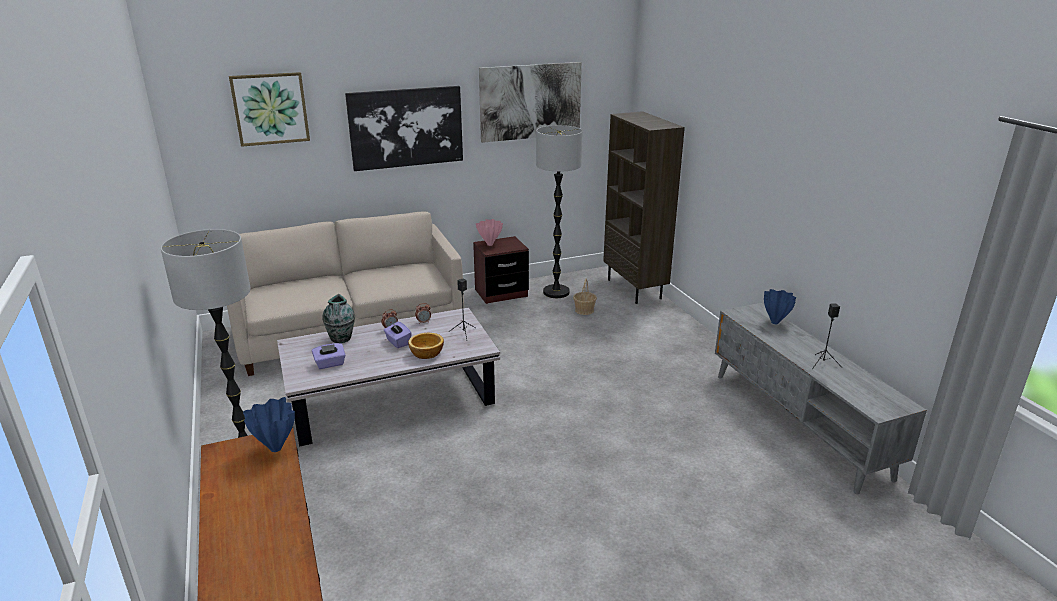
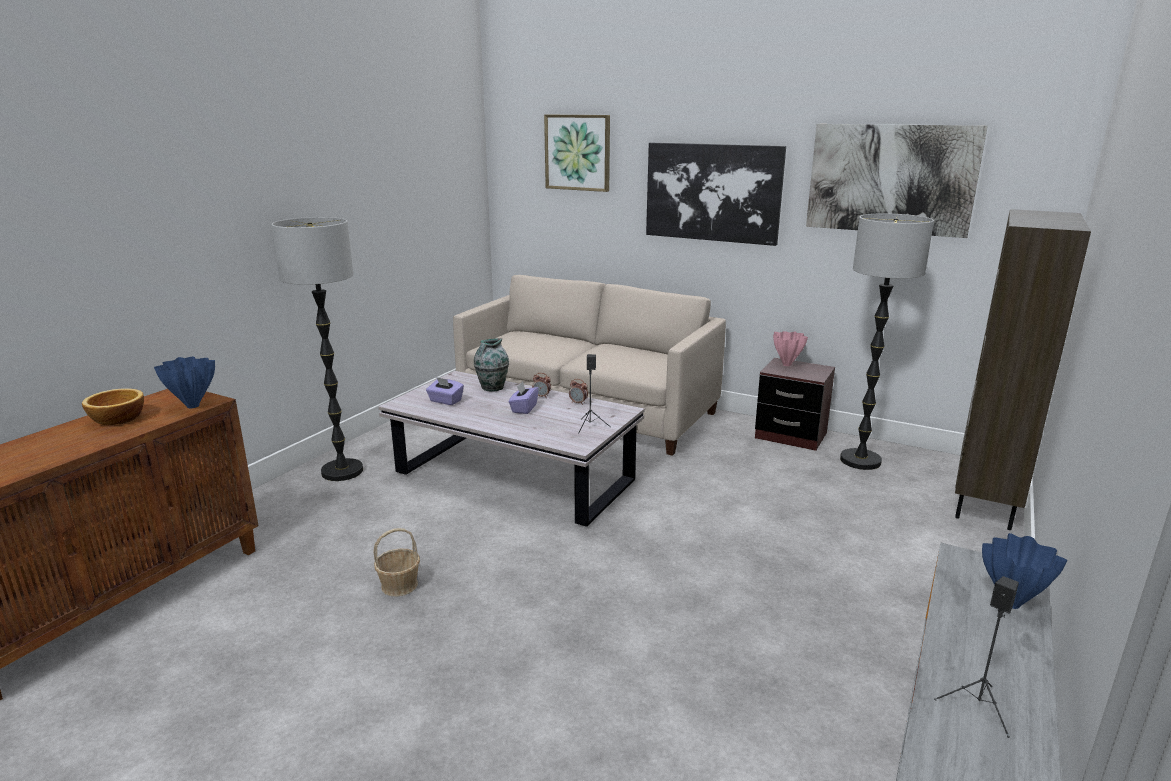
camera: 50 degrees right, 5 degrees down
bowl [408,333,444,359] -> bowl moved to [82,388,144,425]
basket [573,279,597,315] -> basket moved to [374,528,420,597]

